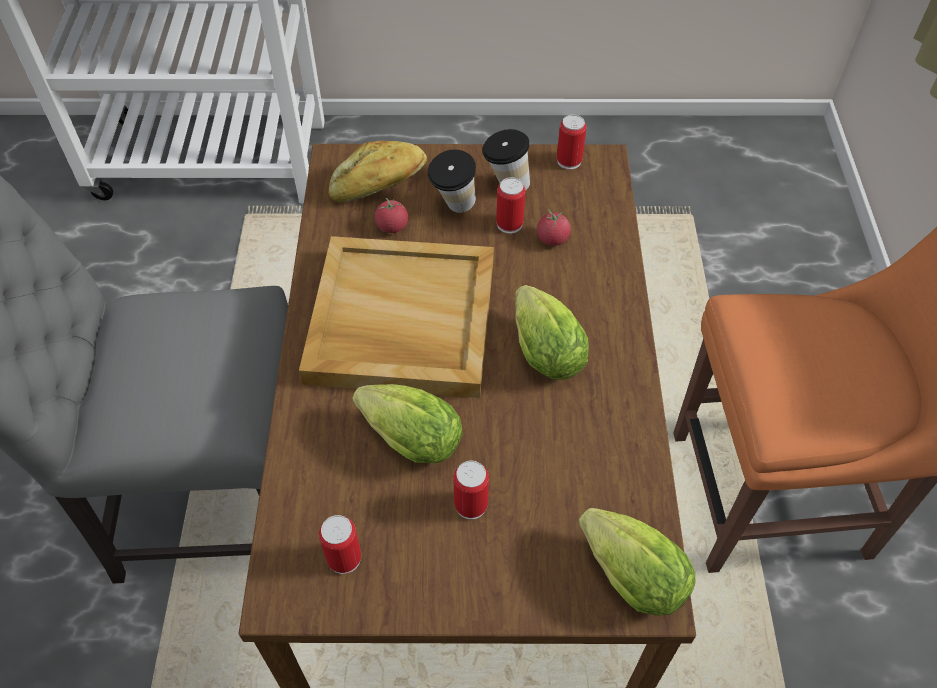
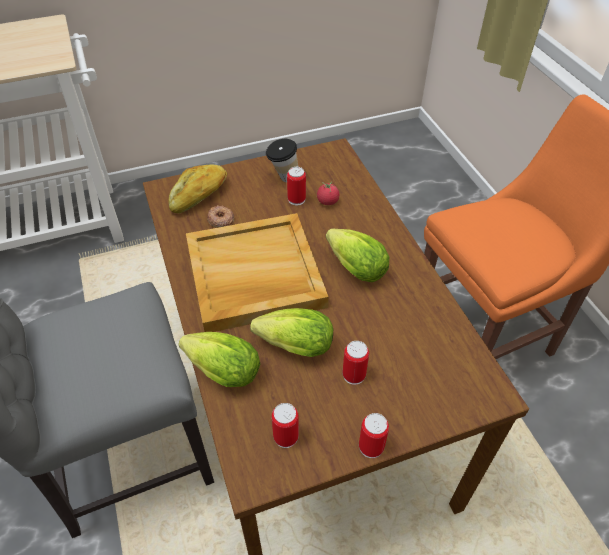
camera: 20 degrees left, 5 degrees down
tomato [375,198,408,233] -> donut [207,205,234,228]
cup [428,150,476,213] -> none
can [557,115,587,170] -> can moved to [359,413,389,458]
lettuce [578,508,695,616] -> lettuce moved to [178,332,260,387]

